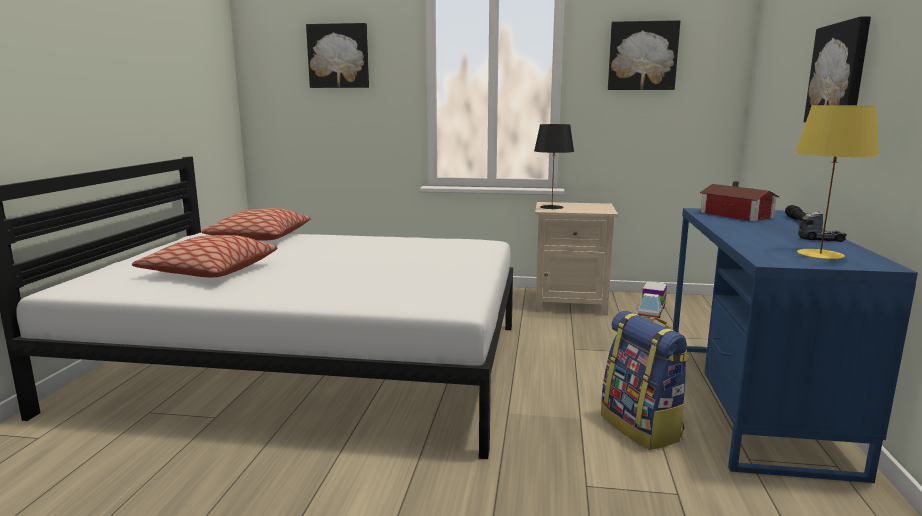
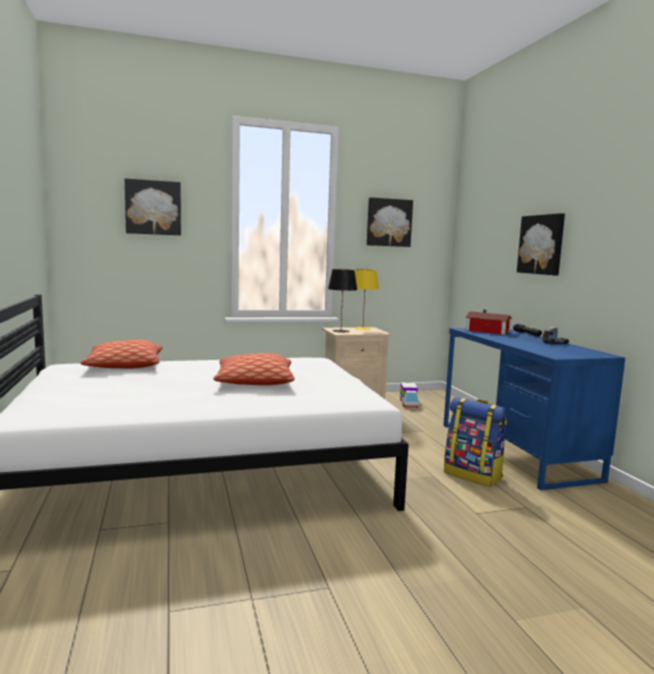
camera: 25 degrees left, 5 degrees down
pillow [132,235,277,277] -> pillow moved to [213,353,295,385]
yellow table lamp [795,105,879,259] -> yellow table lamp moved to [355,269,379,330]

